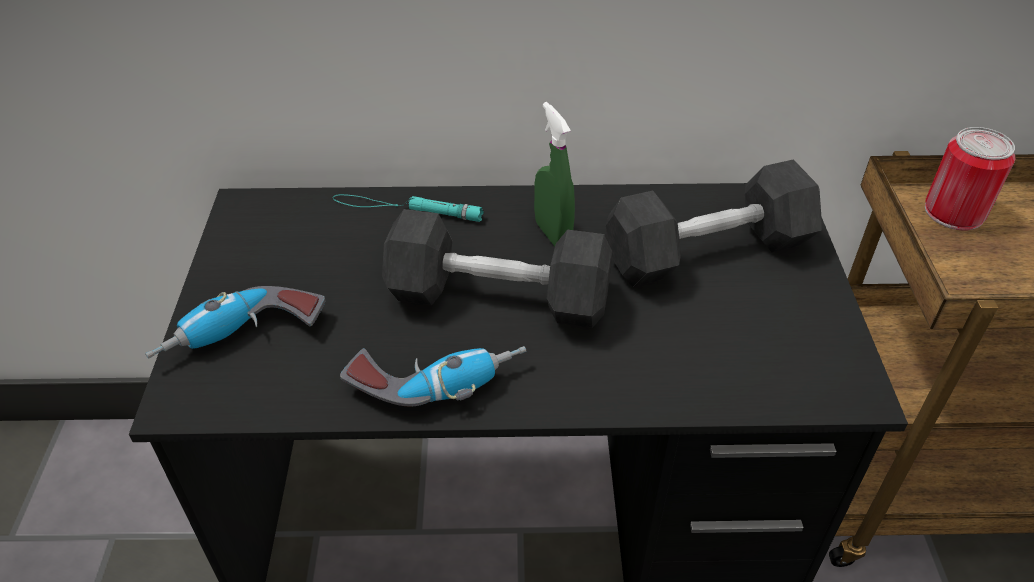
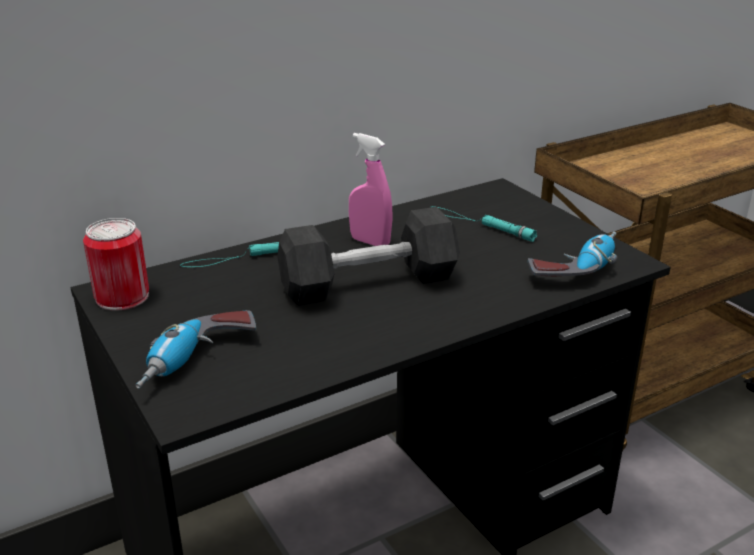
camera: 30 degrees left, 15 degrees down
power drill [340,346,526,406] -> power drill moved to [528,232,617,276]
green spray bottle [534,102,575,246] -> pink spray bottle [349,133,393,246]
black dumbbell [606,160,822,287] -> turquoise flashlight [430,206,537,242]
can [925,127,1015,231] -> can moved to [83,218,149,311]

